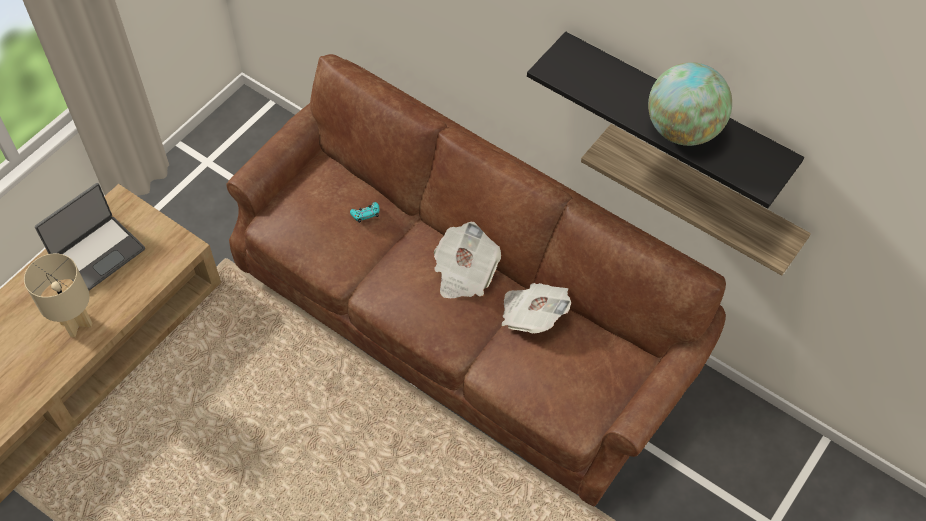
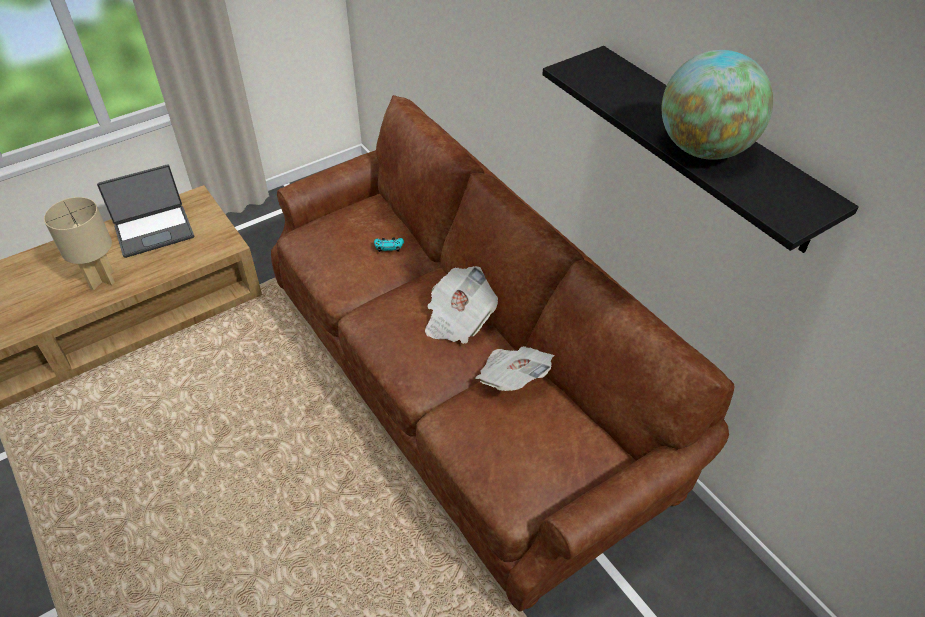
camera: 20 degrees right, 10 degrees down
shelf [581,124,811,276] -> none

